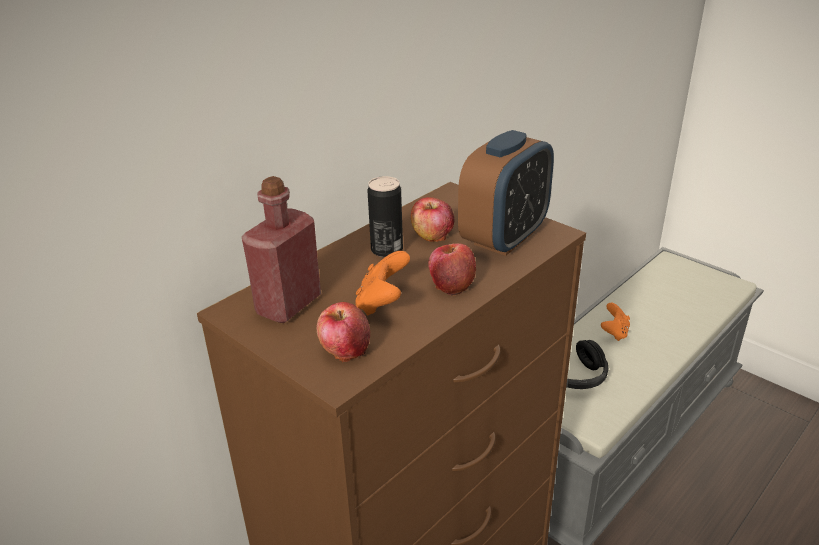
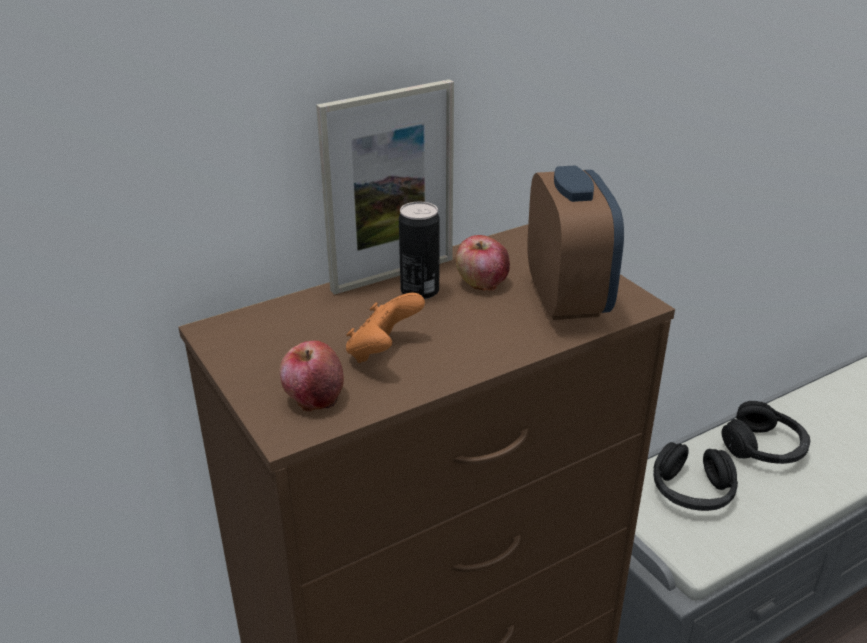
camera: 15 degrees right, 0 degrees up
red bottle [242,176,321,323] -> none
apple [428,243,476,296] -> none
alarm clock [458,130,554,256] -> alarm clock turned 60 degrees counterclockwise [527,165,624,320]
orange game controller [601,303,630,341] -> black headphones [722,401,810,464]
none -> picture frame [316,79,454,295]

